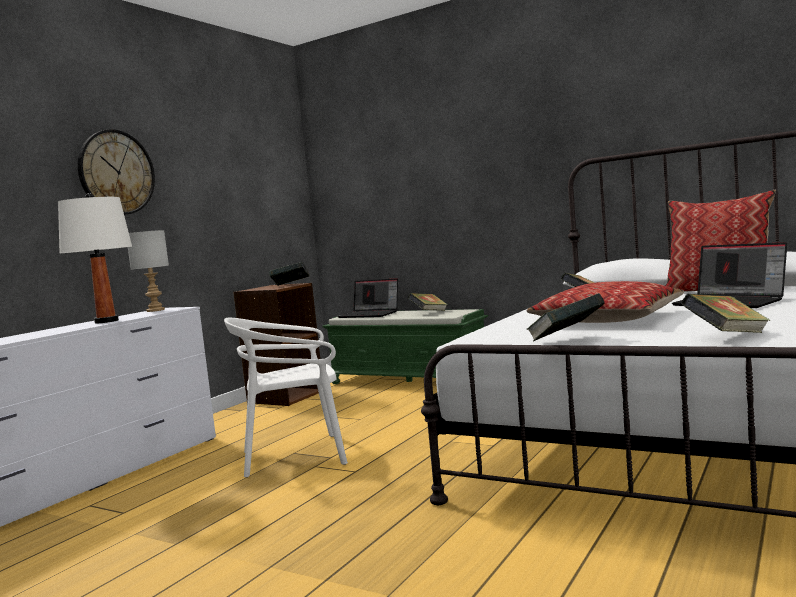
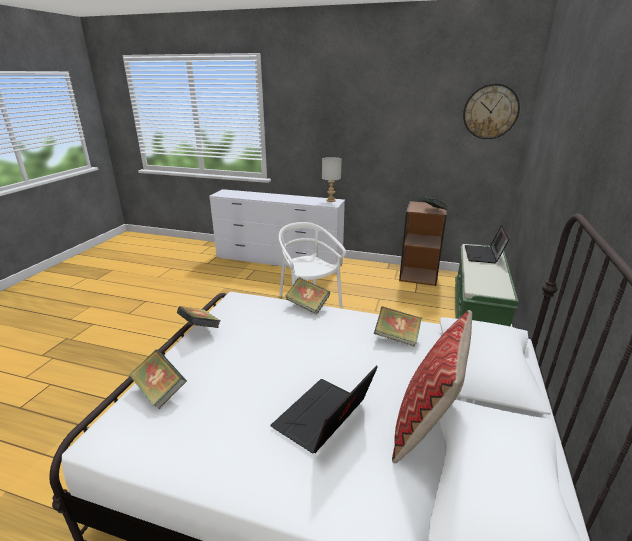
camera: 75 degrees right, 20 degrees up
white table lamp [58,193,132,323] -> none
wall clock [78,129,155,215] -> wall clock moved to [463,83,520,139]
book [408,293,448,311] -> book moved to [286,277,330,314]
pillow [526,281,684,323] -> none

